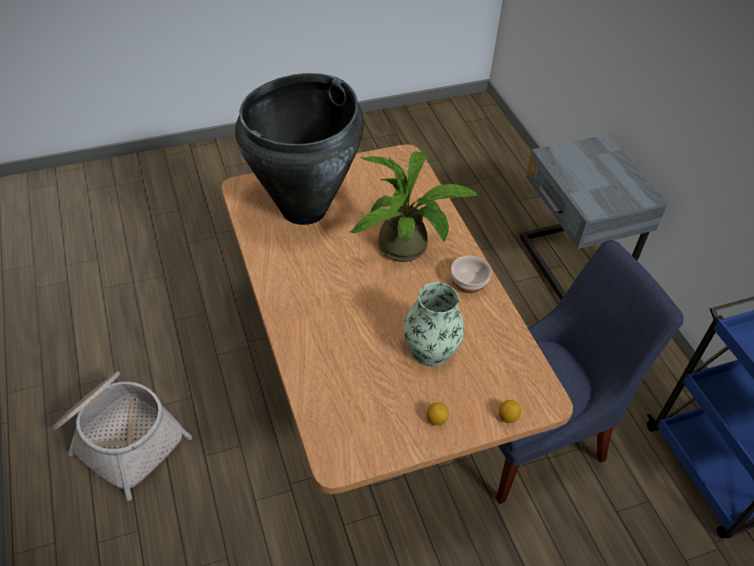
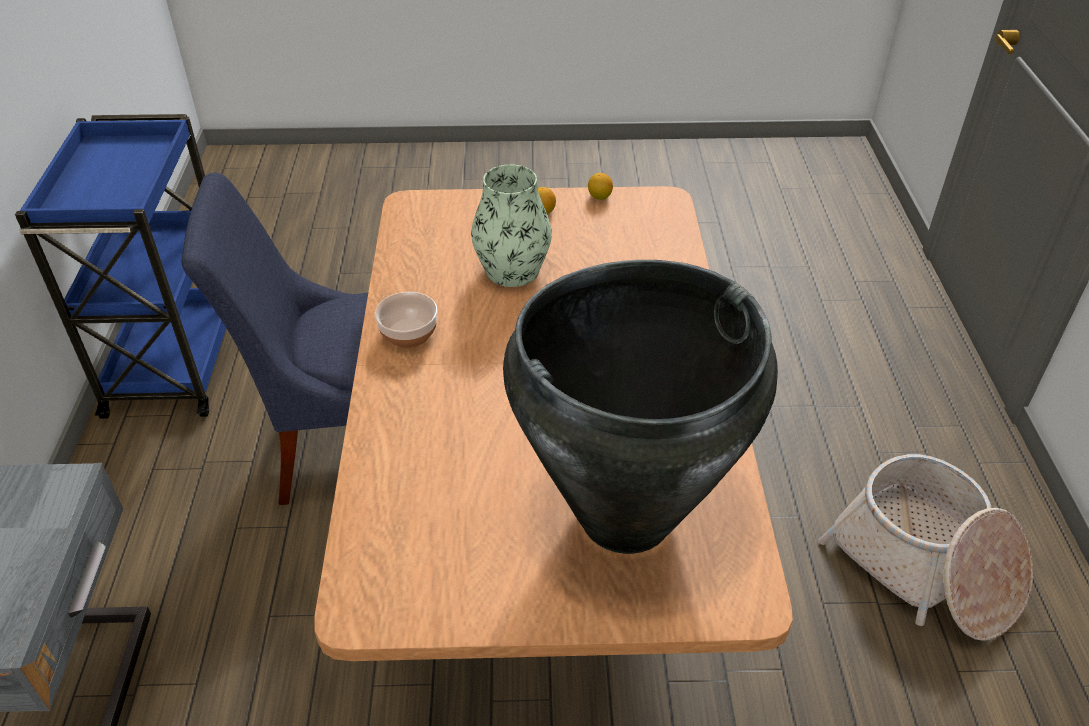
camera: 160 degrees left, 5 degrees down
potted plant [350,151,479,262] -> none
lemon [499,400,521,423] -> lemon moved to [588,173,613,200]

